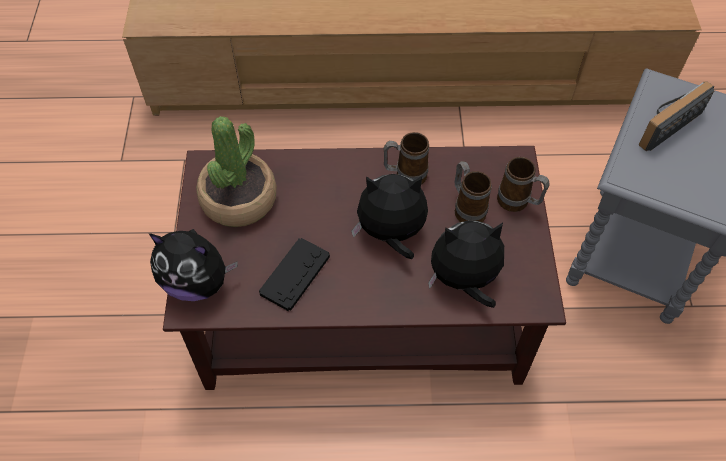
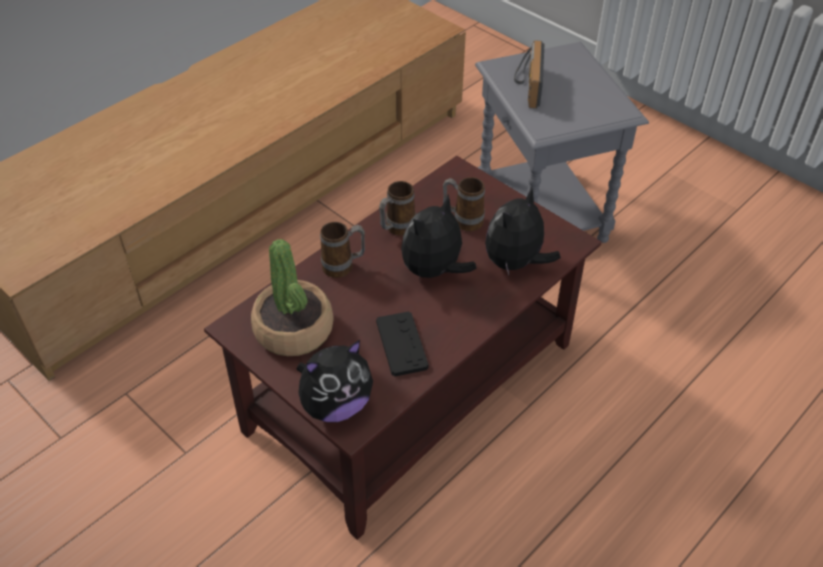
camera: 45 degrees left, 10 degrees down
mug [497,157,550,212] -> mug moved to [320,222,365,278]

